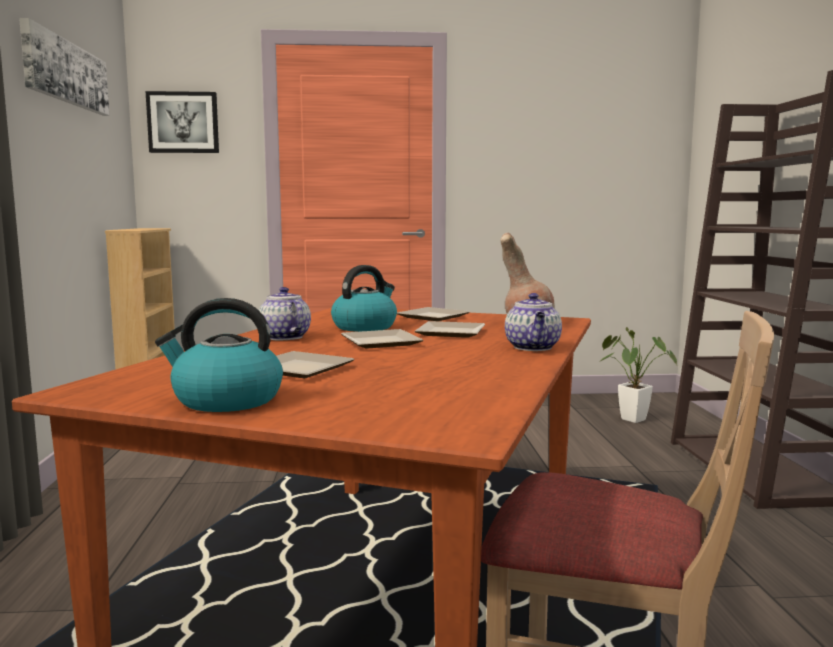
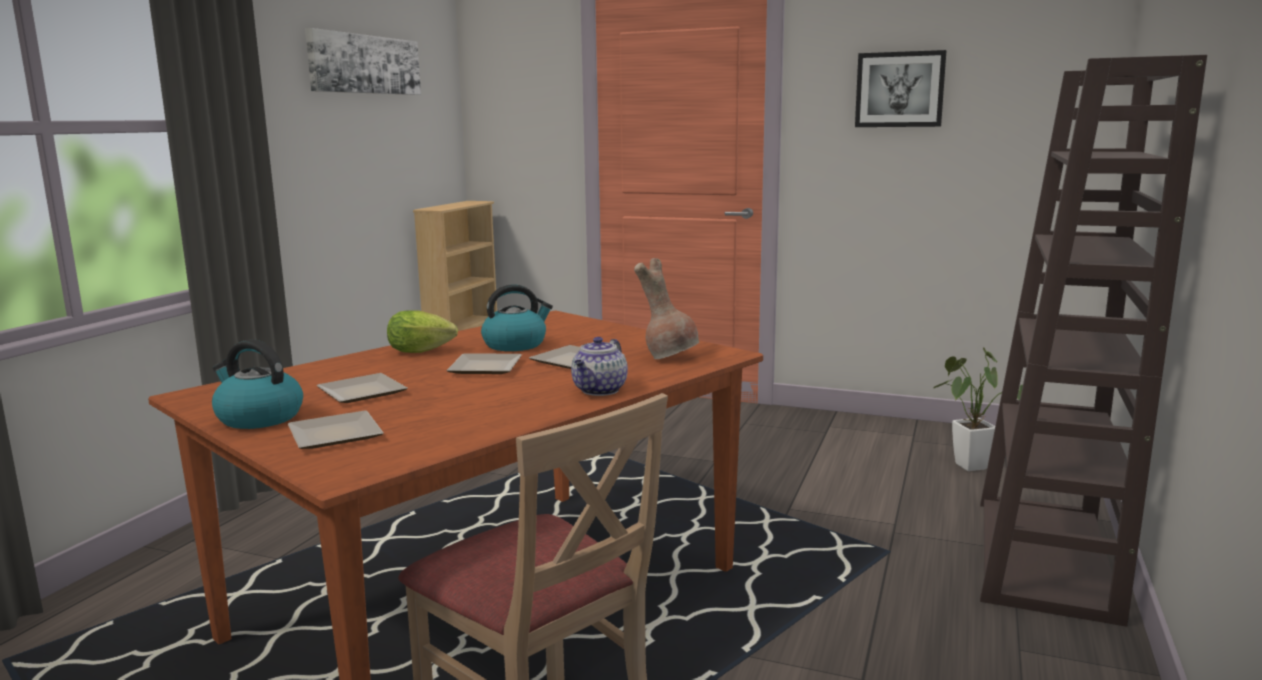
camera: 25 degrees right, 5 degrees up
picture [146,91,219,153] -> picture moved to [855,50,947,127]
teapot [259,287,311,340] -> lettuce [387,310,458,353]
plate [397,307,469,321] -> plate moved to [288,411,383,449]

